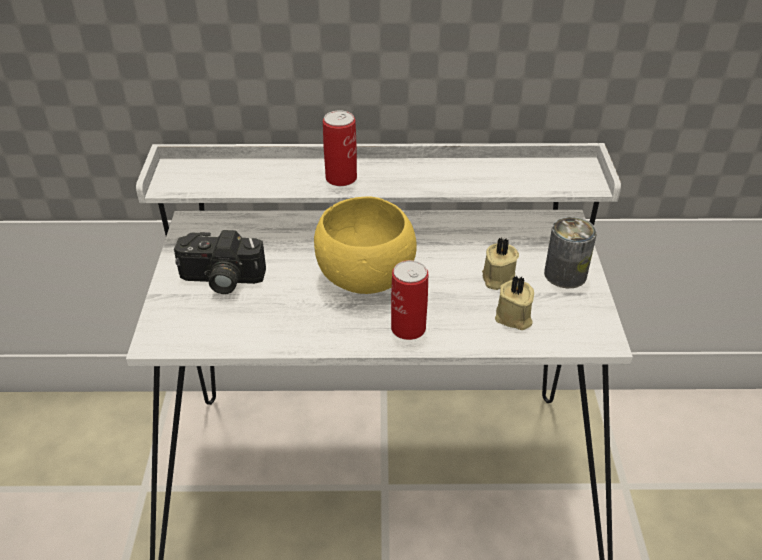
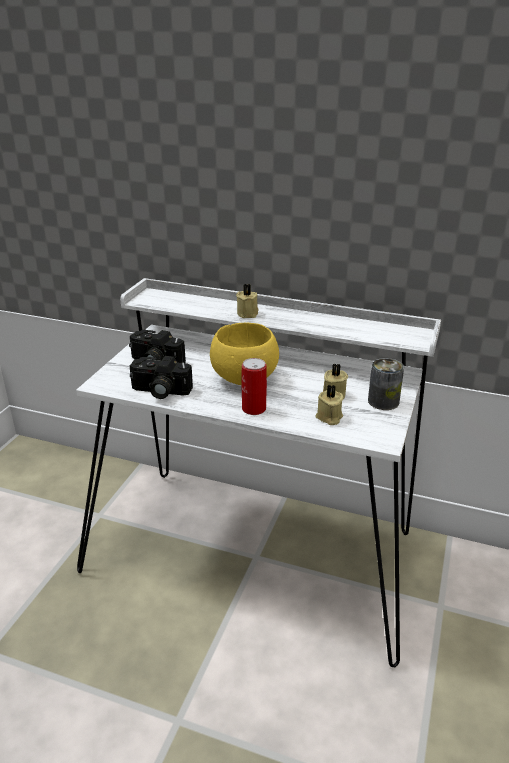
camera: 20 degrees right, 10 degrees down
can [323,110,357,186] -> beige candle [236,284,259,318]
none -> camera [130,356,193,399]

